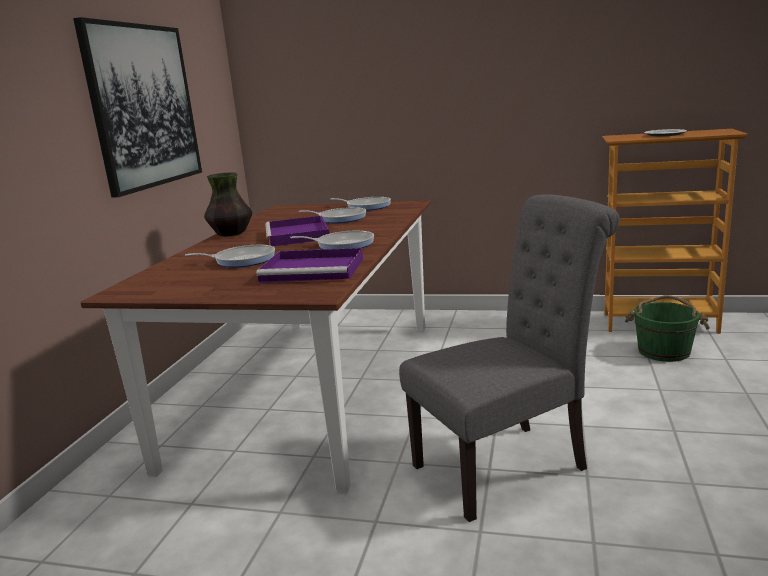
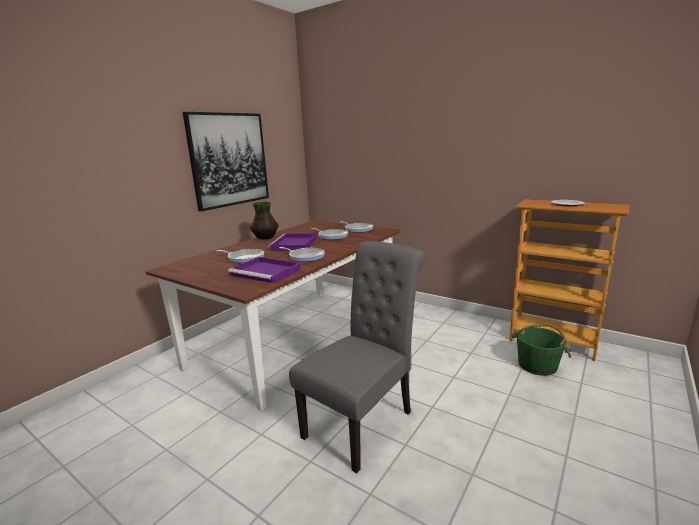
camera: 20 degrees right, 0 degrees up
grey chair [399,194,620,522] -> grey chair turned 45 degrees counterclockwise [289,241,425,474]

